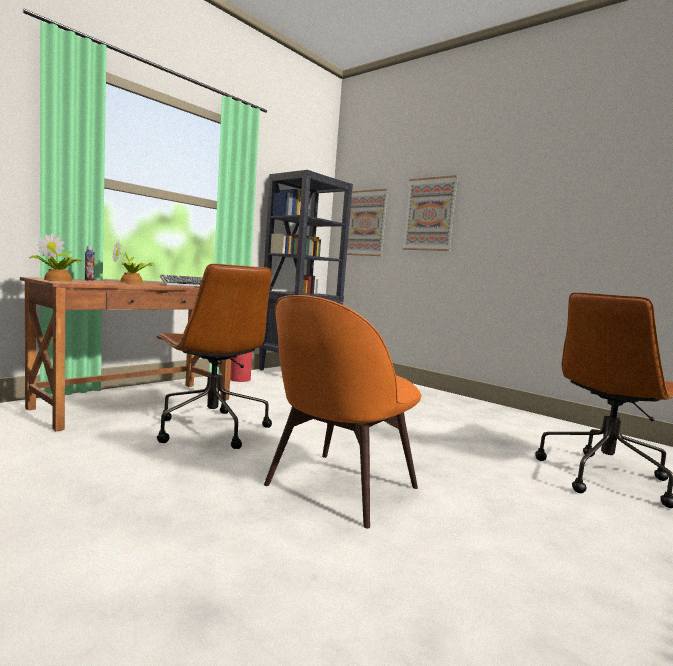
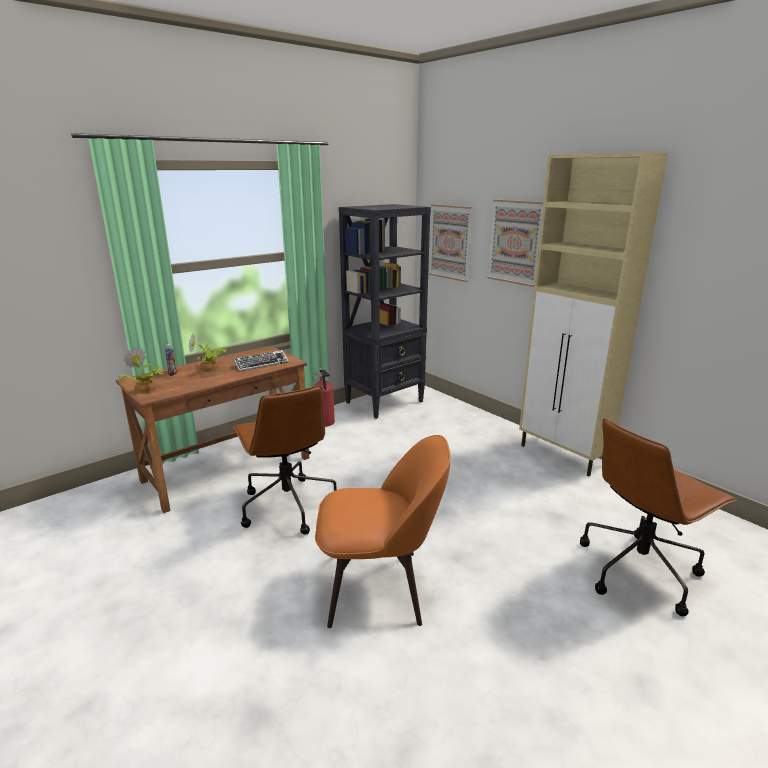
camera: 10 degrees right, 15 degrees up
orange chair [264,295,422,528] -> orange chair turned 135 degrees counterclockwise [315,435,450,628]
none -> beige cabinet [519,153,668,476]

